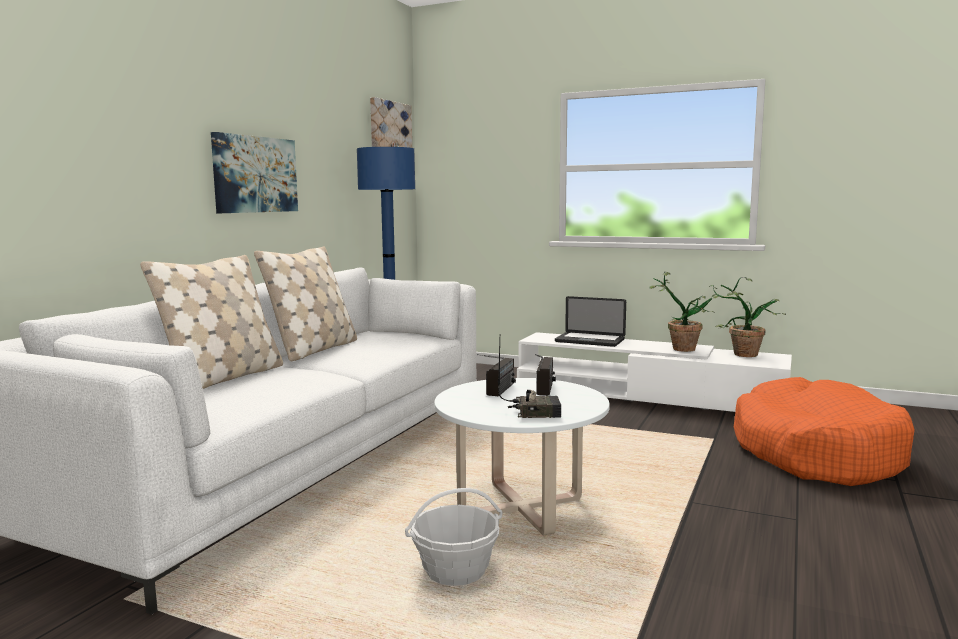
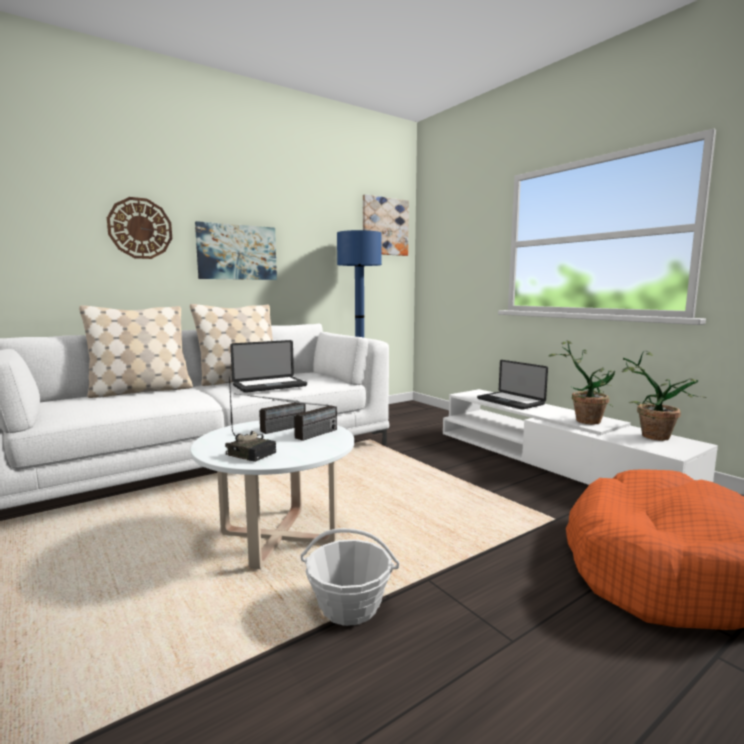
camera: 30 degrees right, 0 degrees up
basket [405,488,502,586] -> basket moved to [301,528,400,626]
none -> wall clock [107,197,172,259]
none -> laptop [230,340,307,393]

